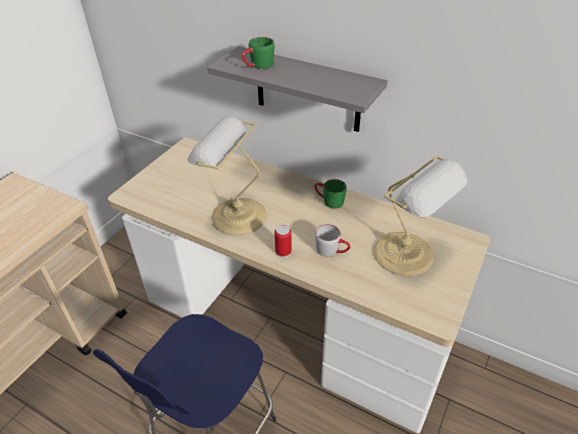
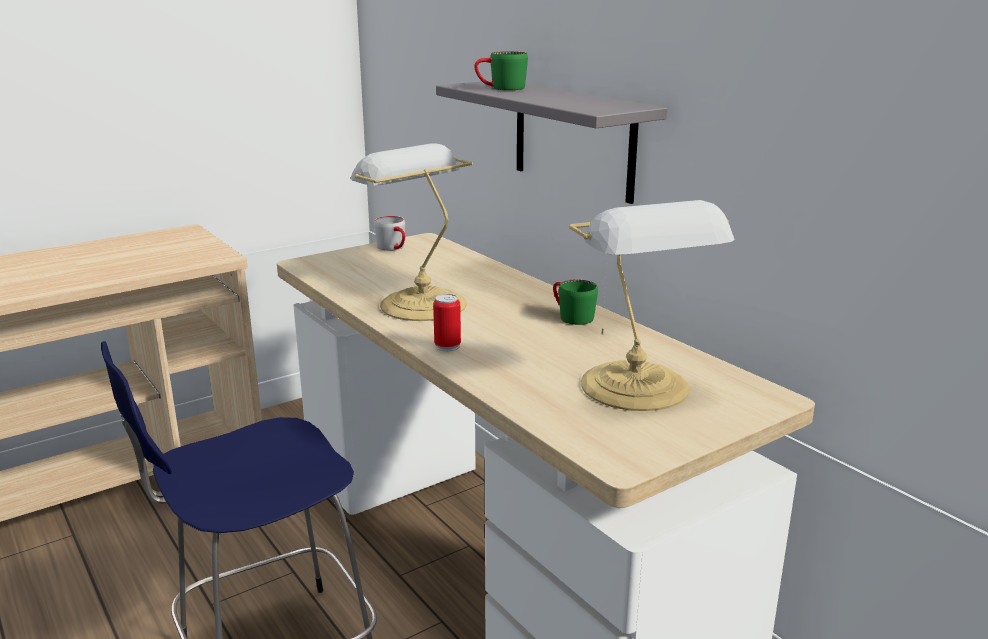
camera: 25 degrees right, 20 degrees down
grey mug [315,224,350,257] -> grey mug moved to [374,216,405,251]

